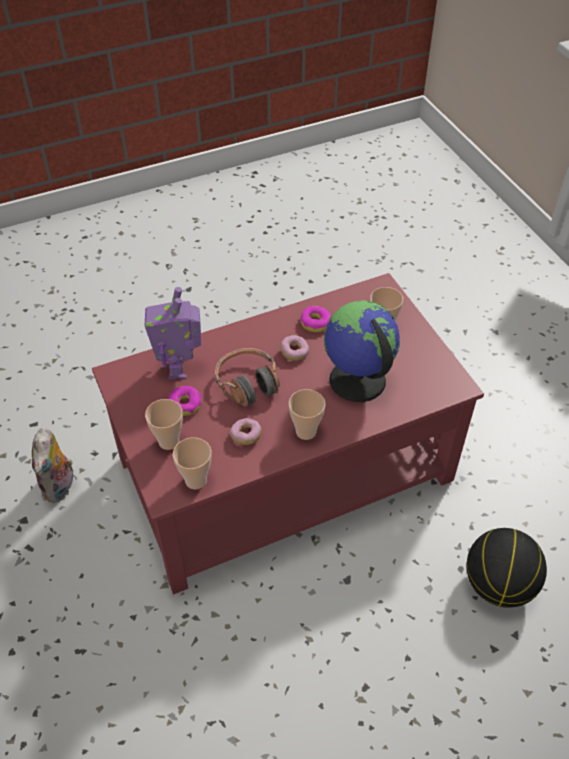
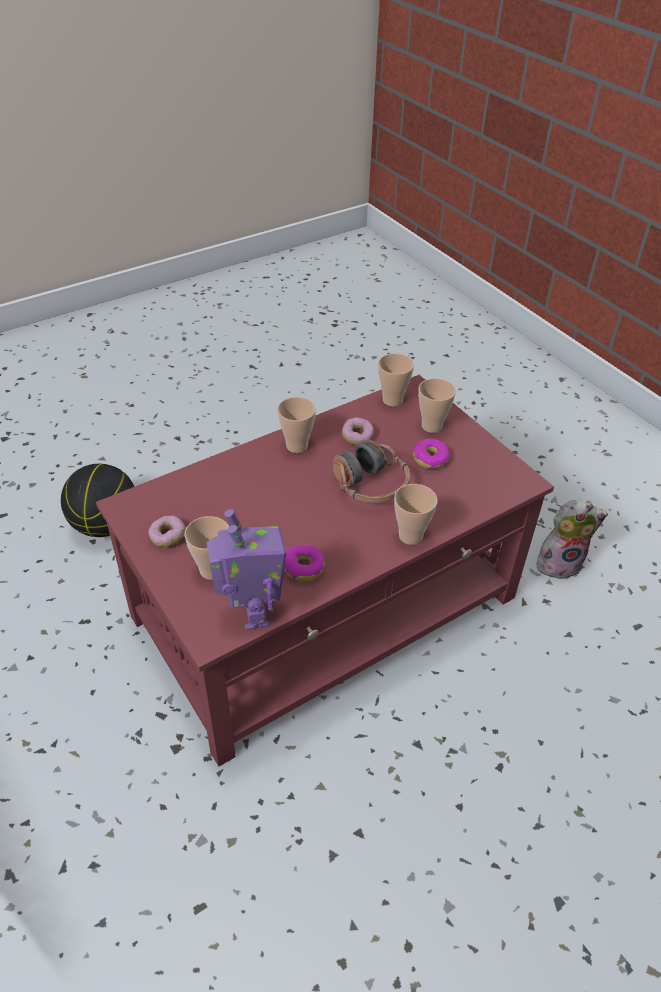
camera: 170 degrees right, 5 degrees down
plush toy [32,427,73,503] -> plush toy turned 90 degrees clockwise [537,500,608,580]
toy robot [145,287,201,380] -> toy robot moved to [207,509,286,631]
donut [280,335,309,361] -> donut moved to [148,516,186,547]
globe [324,301,400,402] -> none
none -> cup [394,484,438,545]

